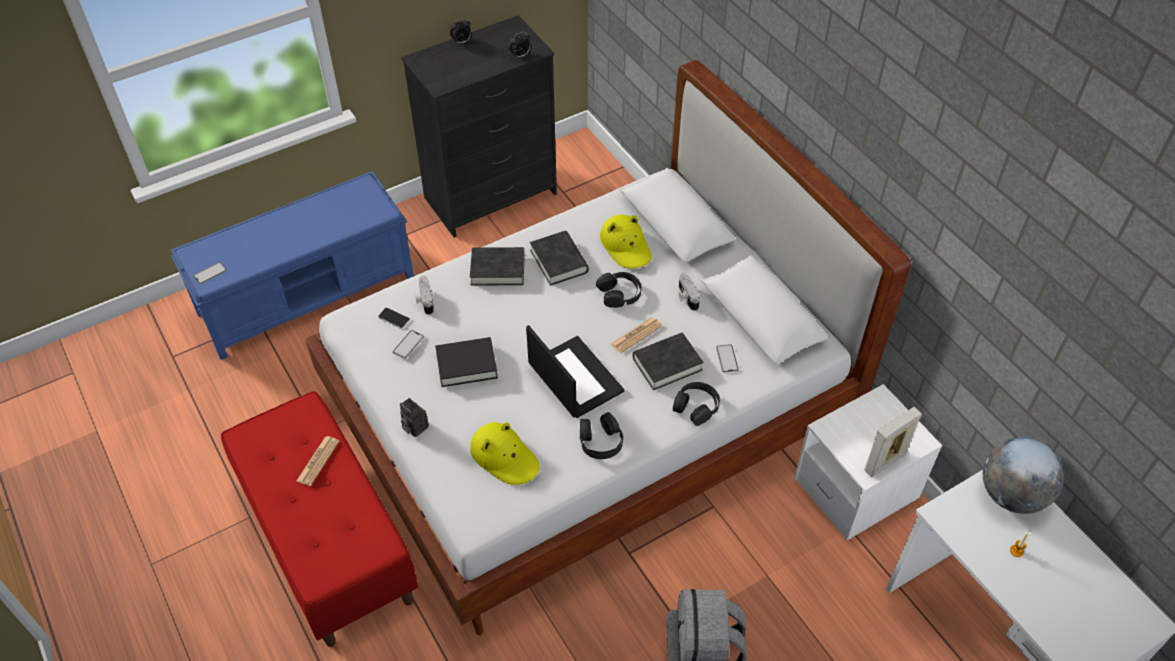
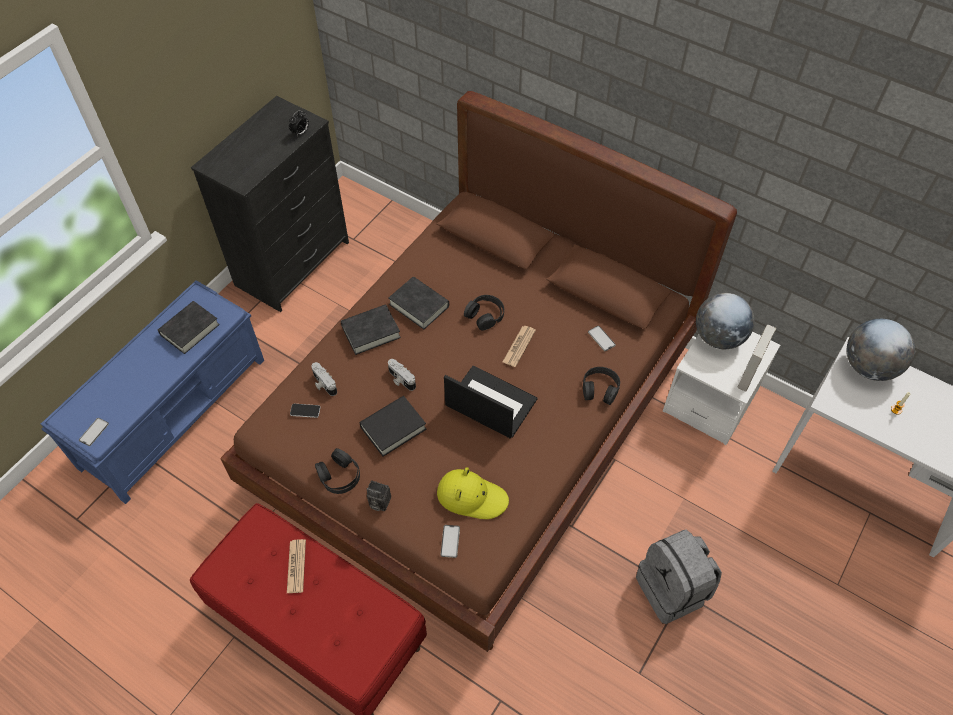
camera: 25 degrees left, 5 degrees up
white bed [305,60,911,635] -> brown bed [220,91,737,652]
phone [393,330,424,358] -> phone moved to [441,525,460,558]
alarm clock [450,18,472,44] -> none
black headphones [580,412,623,459] -> black headphones moved to [315,448,360,494]
yellow hat [600,215,652,268] -> none
black book [633,333,704,390] -> black book moved to [158,301,220,354]
camera [679,273,700,311] -> camera moved to [388,359,416,391]
none -> globe [696,293,755,349]

